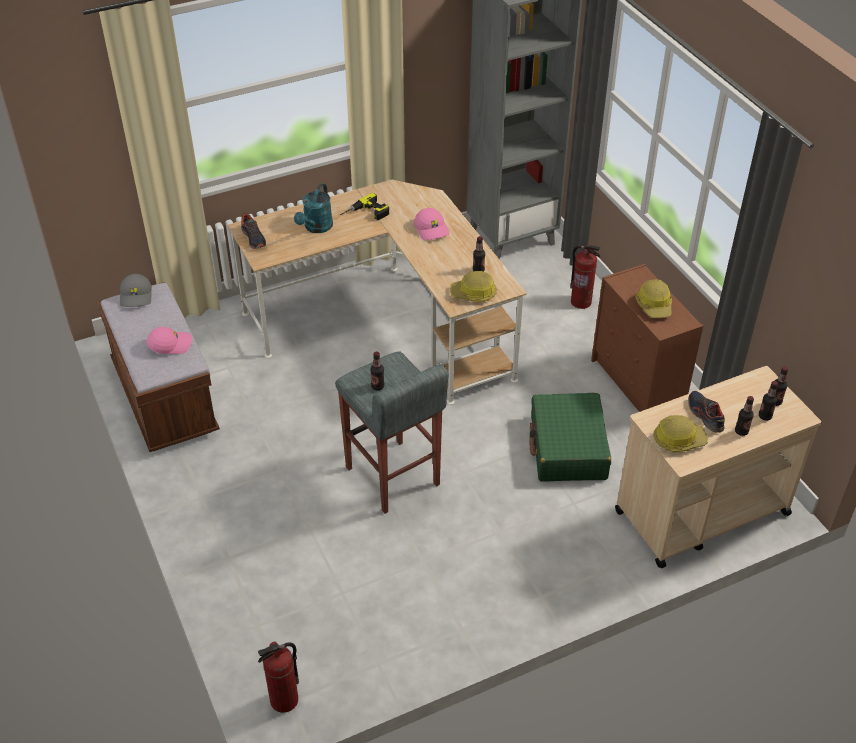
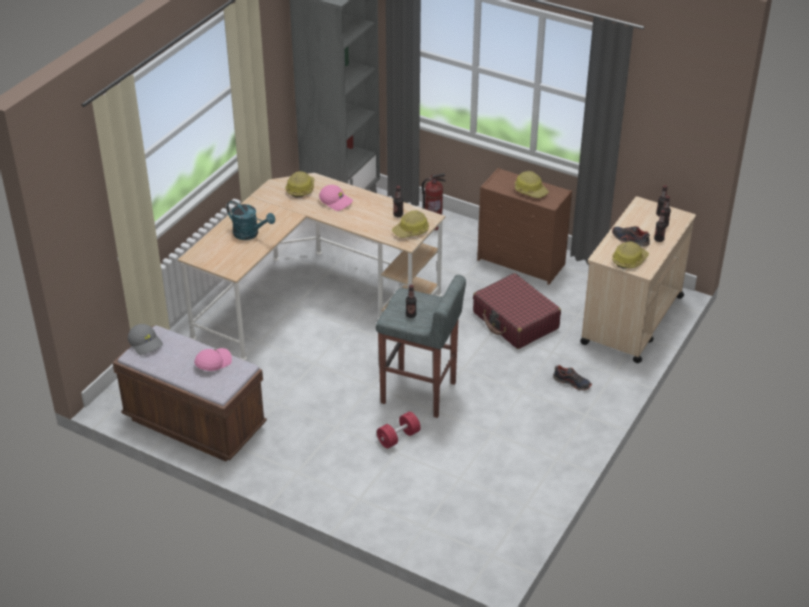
camera: 35 degrees left, 5 degrees down
shoe [241,213,266,249] -> shoe moved to [553,365,592,390]
fire extinguisher [258,641,299,713] -> none
turquoise watering can [294,183,333,233] -> turquoise watering can turned 45 degrees counterclockwise [226,201,275,240]
power drill [340,193,389,220] -> none
green suitcase [529,393,611,482] -> red suitcase [473,273,561,349]
none -> hard hat [285,171,315,198]
none -> red dumbbell [377,412,421,449]

